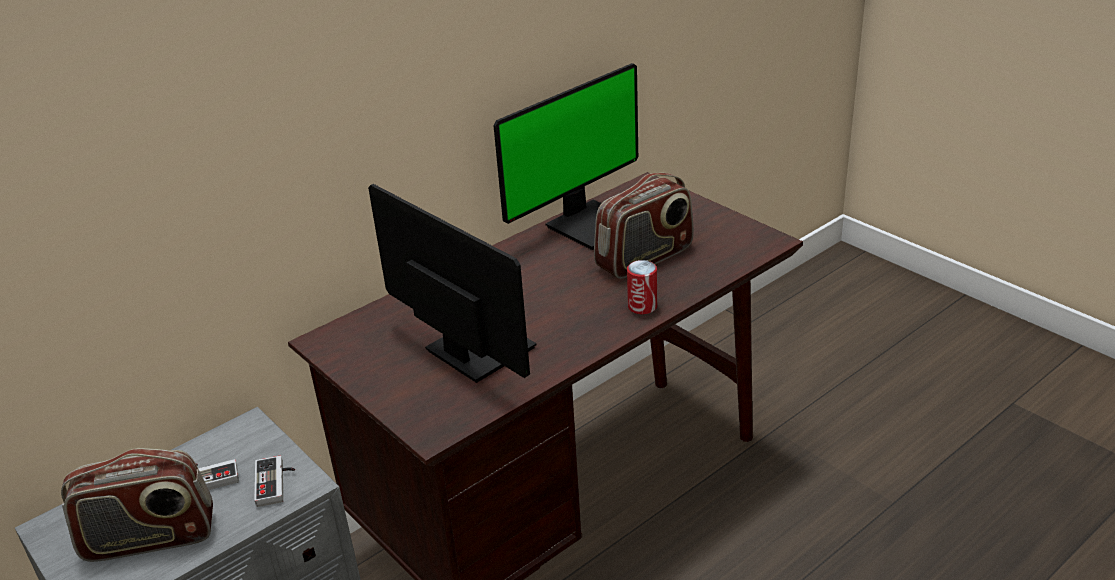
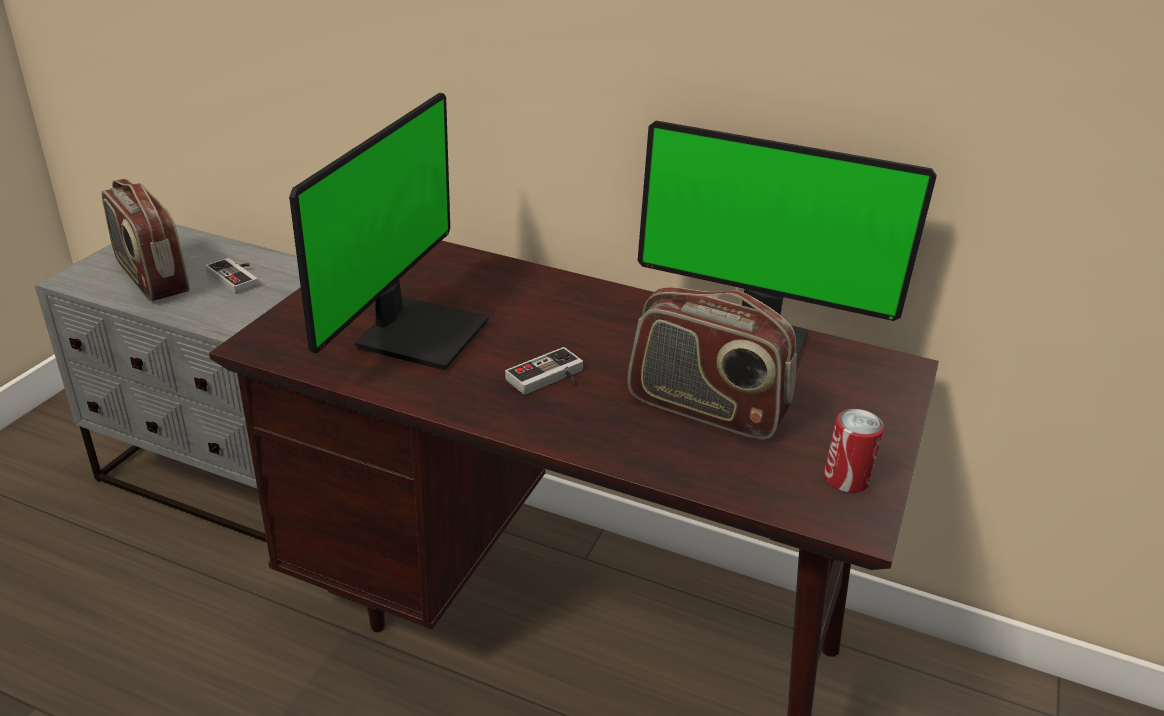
camera: 60 degrees right, 0 degrees up
game controller [254,456,295,507] -> game controller moved to [505,347,583,395]
can [627,260,657,314] -> can moved to [824,409,884,493]

